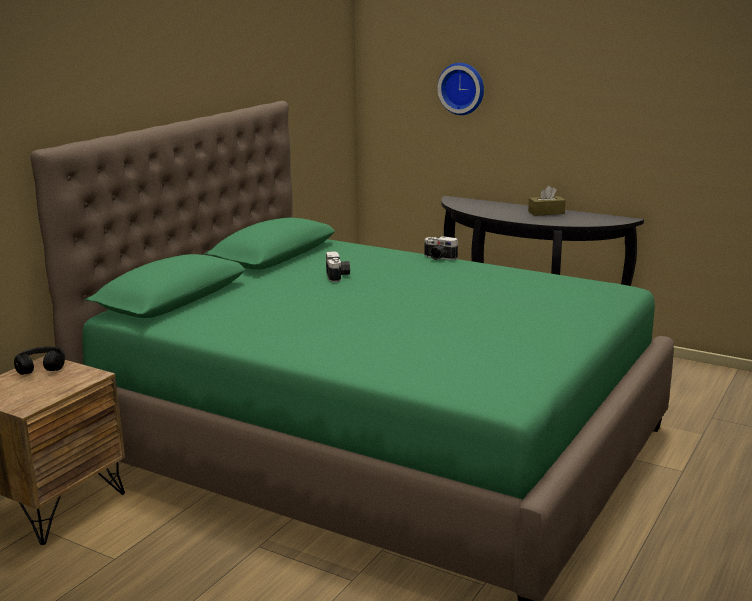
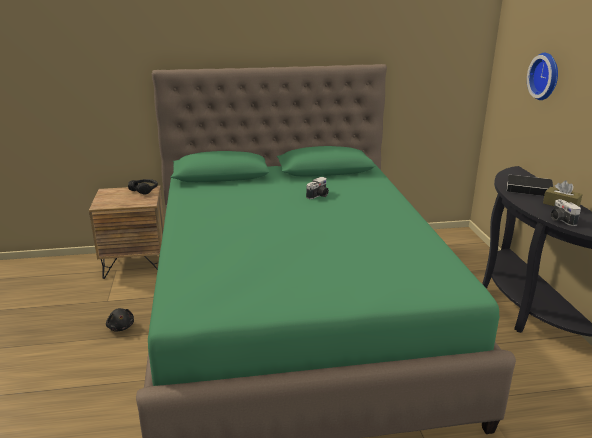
camera: 50 degrees right, 5 degrees up
camera [424,236,458,260] -> camera moved to [551,199,581,226]
none -> black plush toy [106,308,134,331]
none -> book [507,175,553,196]

